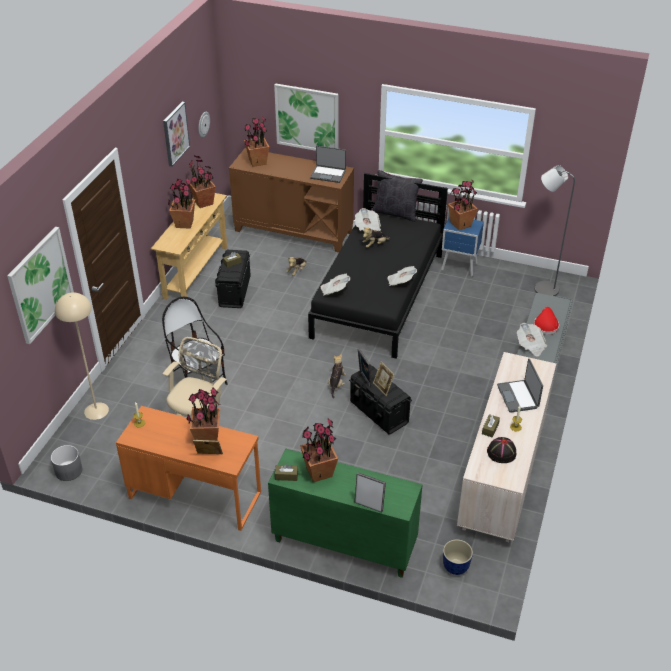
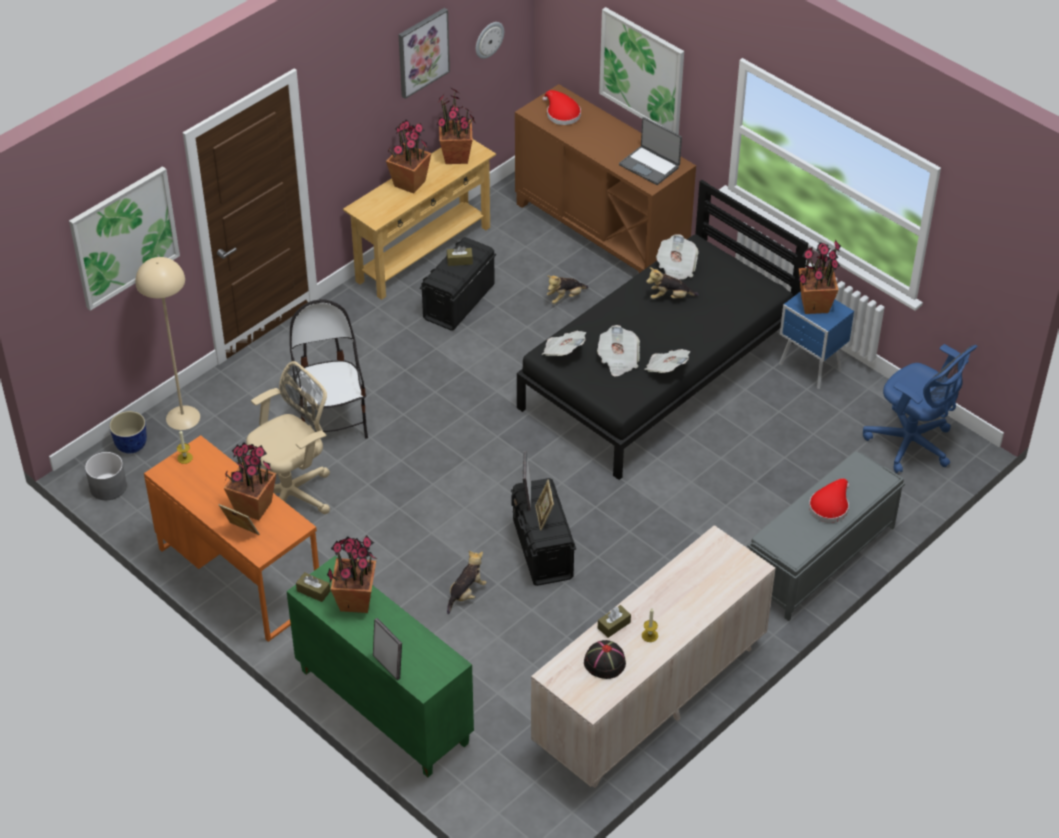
camera: 25 degrees right, 5 degrees up
potted plant [244,116,269,167] -> red hat [542,90,581,125]
plush toy [328,354,346,398] -> plush toy moved to [447,551,487,614]
black pillow [372,170,423,222] -> none
planter [443,539,473,575] -> planter moved to [109,411,147,454]
laptop [497,359,543,413] -> none
newspaper [517,323,547,357] -> newspaper moved to [597,325,640,377]
grey floor lamp [534,165,575,296] -> blue office chair [863,344,977,473]

